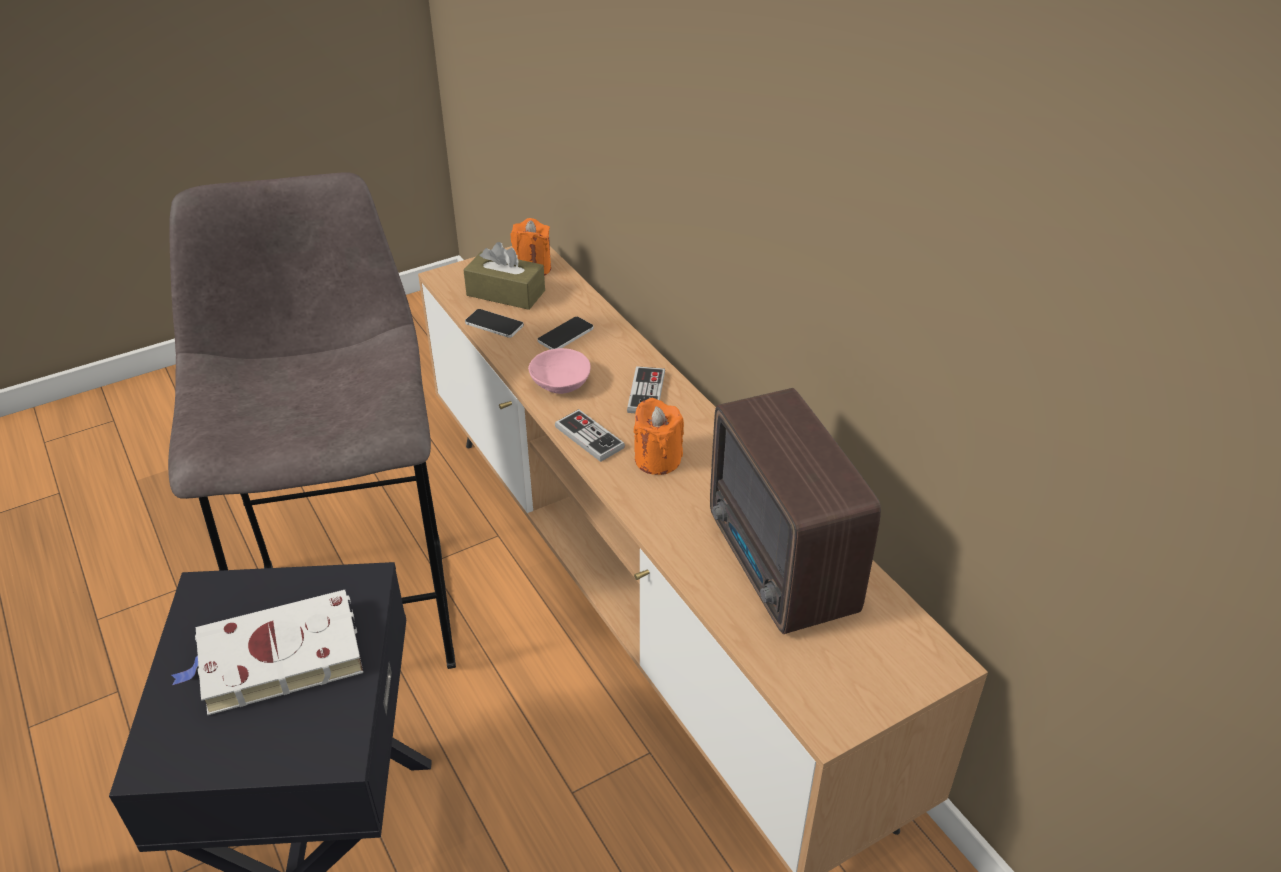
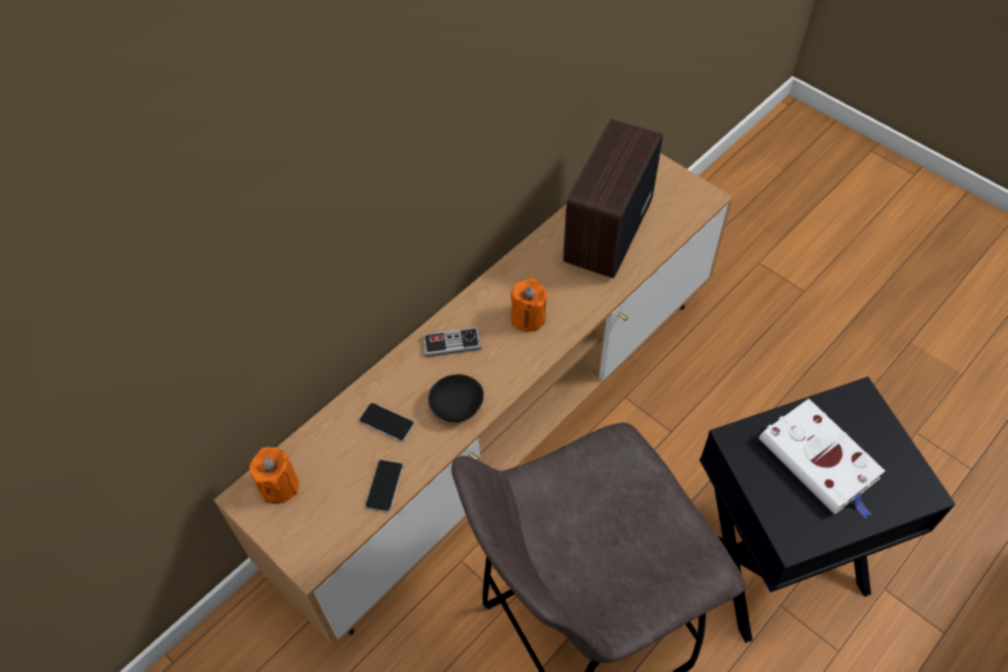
camera: 105 degrees left, 15 degrees up
brown tissue box [464,242,545,310] -> none
pink bowl [528,348,591,394] -> black bowl [428,374,484,422]
game controller [555,409,625,462] -> none
radio [710,388,881,634] -> radio turned 150 degrees clockwise [563,119,663,278]

